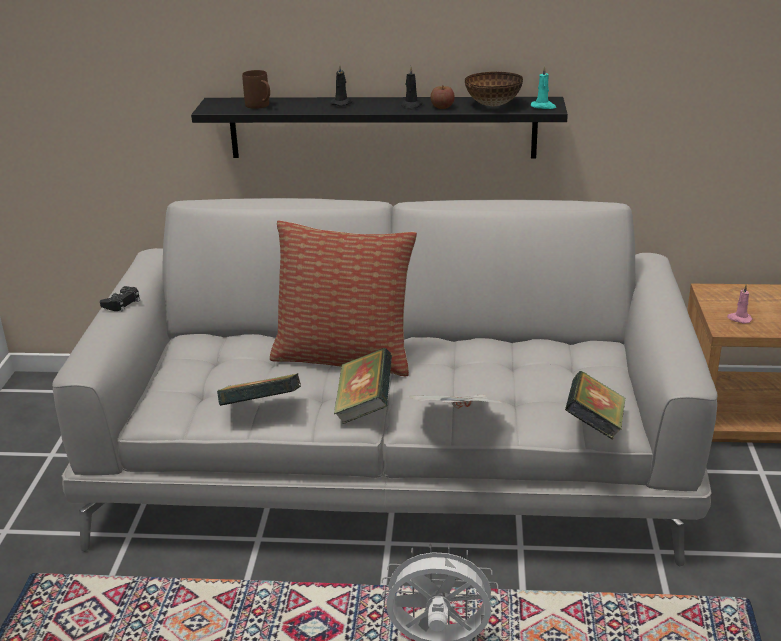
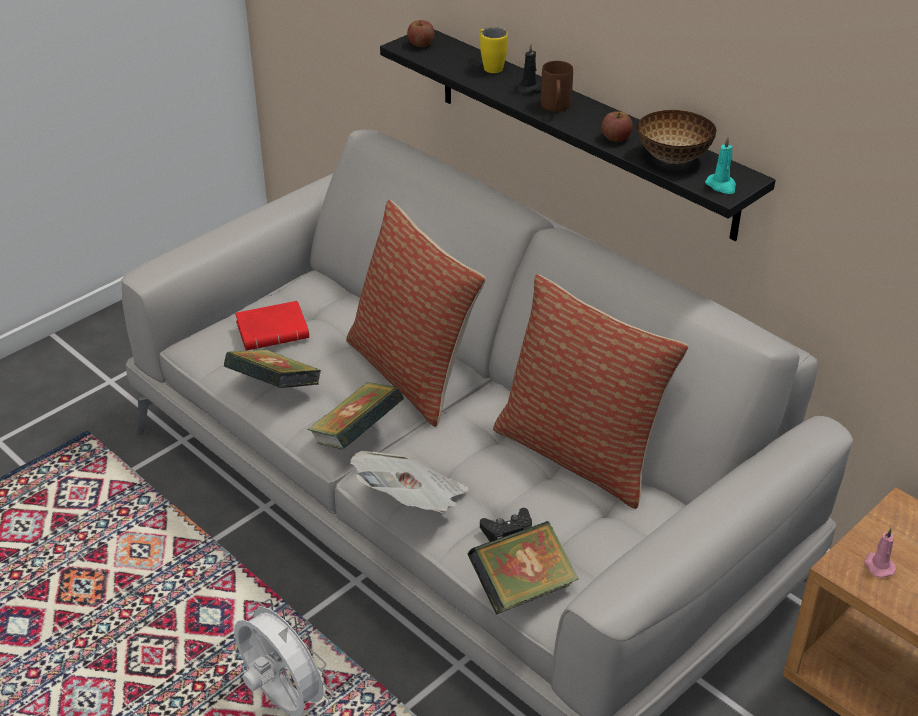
camera: 40 degrees right, 10 degrees up
black game controller [100,286,140,311] -> black game controller moved to [480,508,532,542]
brown mug [242,70,270,109] -> brown mug moved to [541,61,573,112]
black candle [401,66,423,110] -> none
none -> red book [235,301,309,351]
none -> apple [407,20,435,47]
none -> yellow mug [480,27,508,73]
none -> pillow [493,274,688,509]

